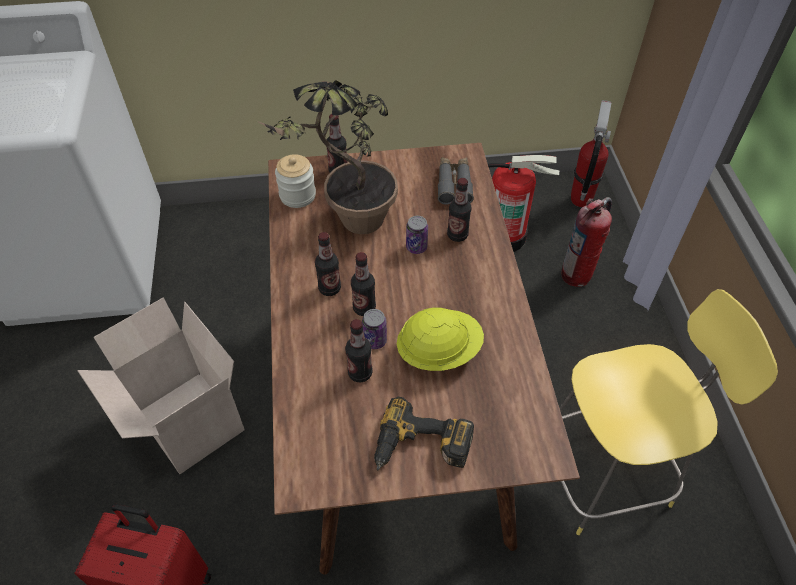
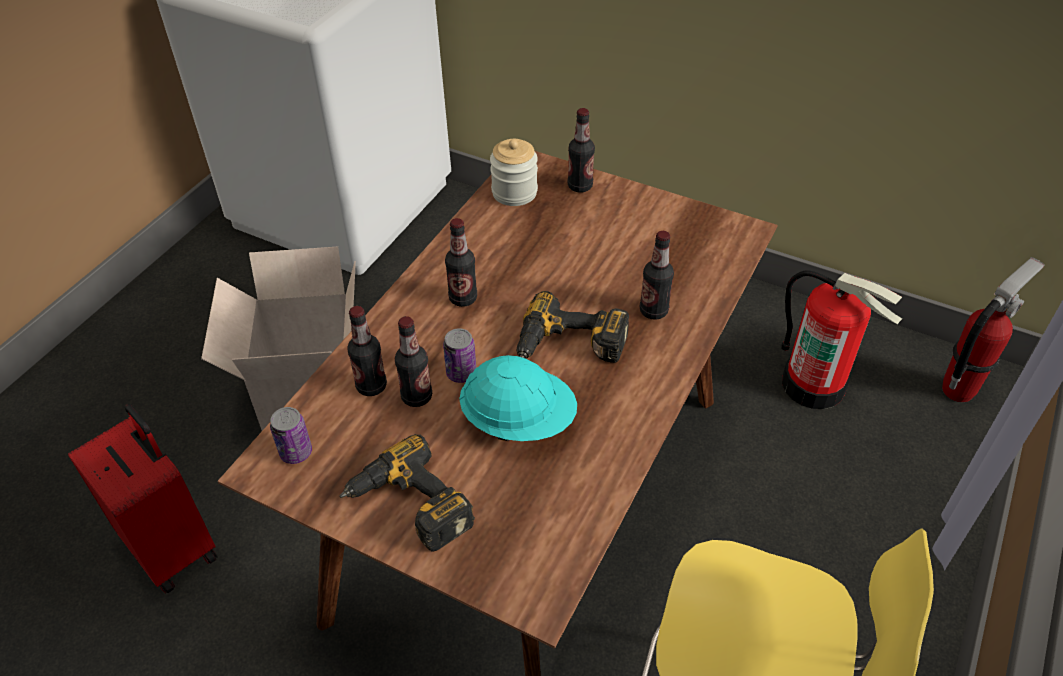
camera: 35 degrees right, 5 degrees down
potted plant [257,80,398,234] -> none
bottle [351,252,376,316] -> bottle moved to [347,306,387,396]
yellow hard hat [397,308,484,371] -> turquoise hard hat [459,355,577,441]
can [406,216,428,254] -> can moved to [270,407,312,464]
grey binoculars [438,157,474,205] -> none
fire extinguisher [561,197,612,287] -> none
none -> power drill [517,291,629,363]

